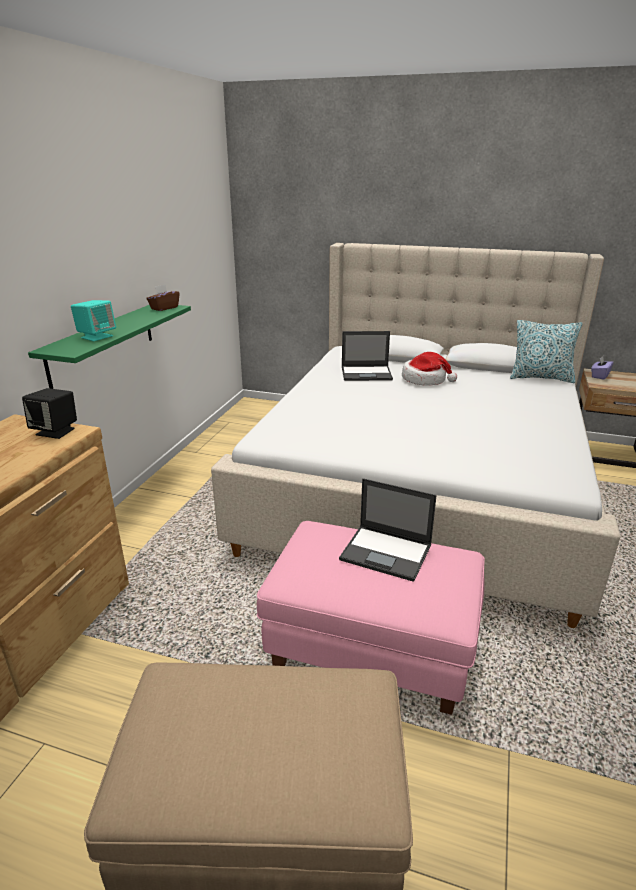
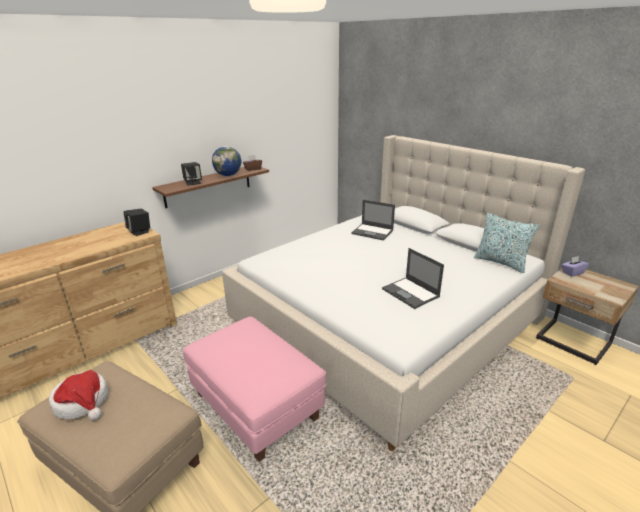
camera: 30 degrees right, 0 degrees up
green shelf [28,305,191,389] -> brown shelf [152,167,269,208]
turquoise speaker [71,300,116,341] -> black speaker [181,162,202,186]
laptop [339,478,437,582] -> laptop moved to [382,248,444,309]
hat [402,352,457,386] -> hat moved to [49,370,108,421]
none -> globe [212,146,241,176]

